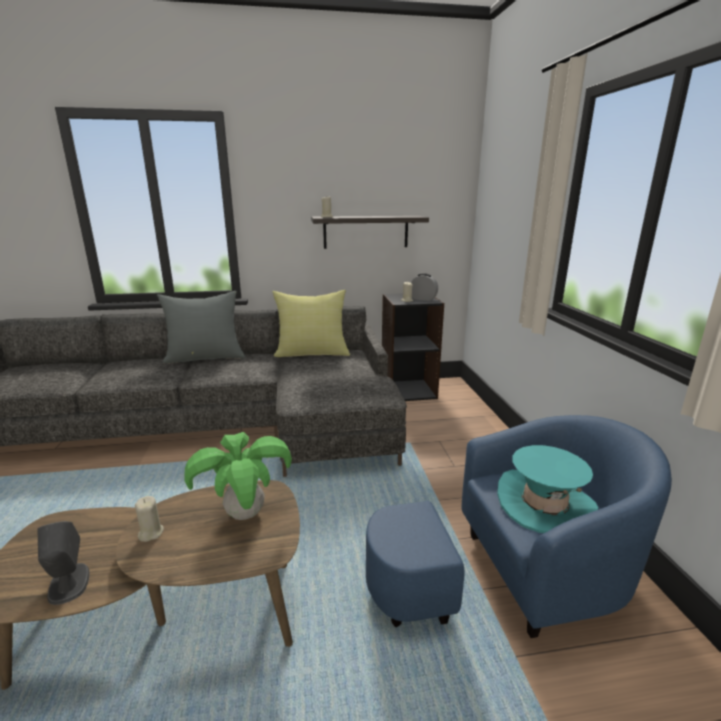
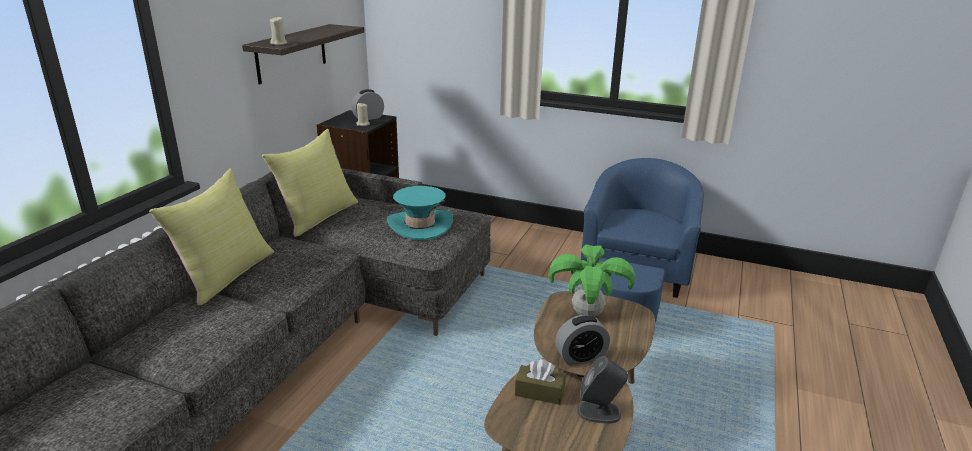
camera: 60 degrees left, 5 degrees up
beige candle [135,496,164,542] -> alarm clock [555,315,610,366]
grey pillow [157,291,245,364] -> yellow pillow [149,168,274,306]
turquoise hat [497,445,598,533] -> turquoise hat moved to [387,186,453,240]
none -> brown tissue box [515,359,566,405]

